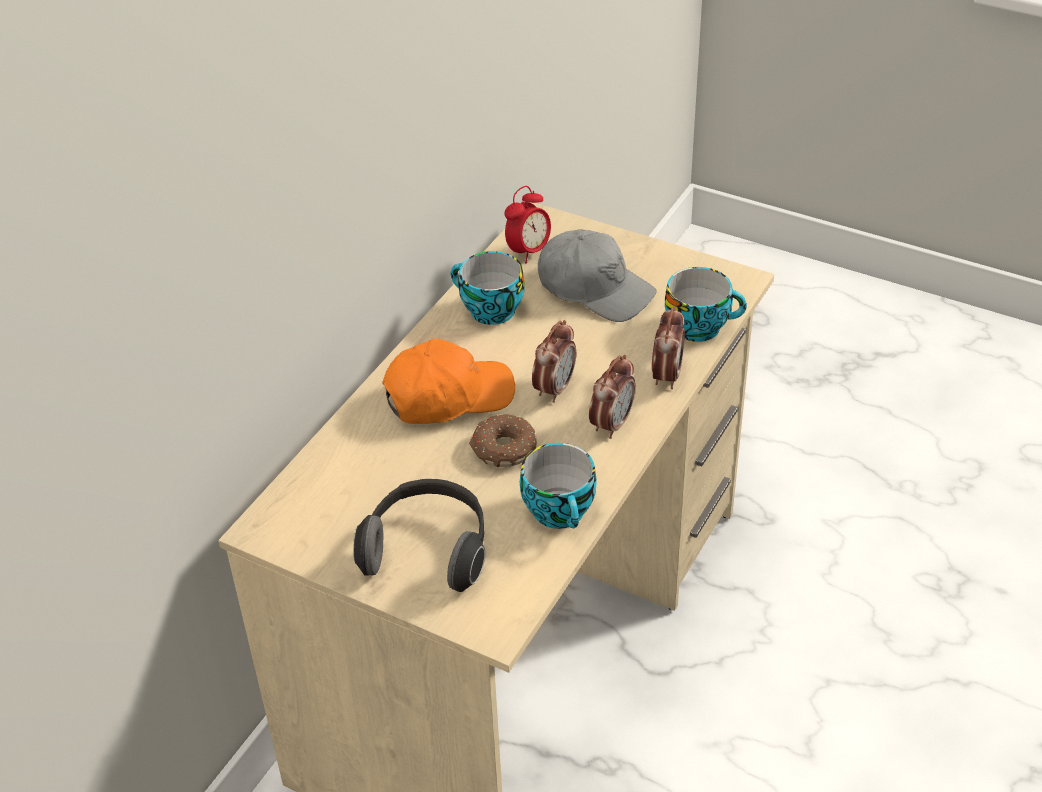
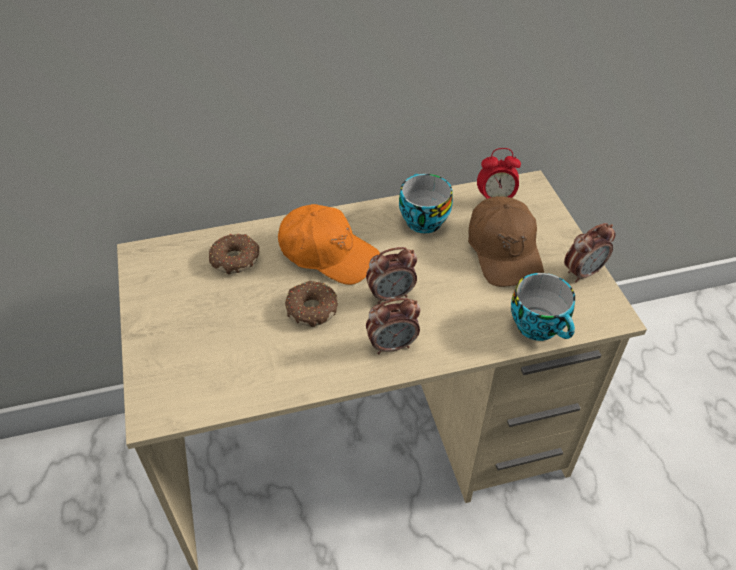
camera: 45 degrees right, 5 degrees up
headphones [353,479,486,592] -> none
cup [520,443,597,529] -> none
grey cap [538,229,657,322] -> brown cap [468,196,544,287]
alarm clock [652,306,685,389] -> alarm clock moved to [564,223,616,283]
none -> donut [209,234,259,275]

